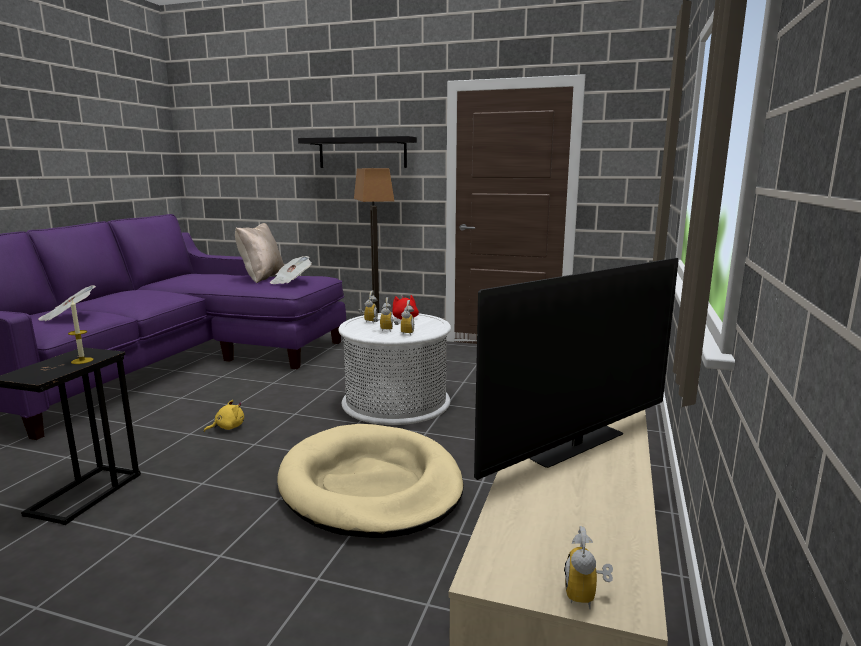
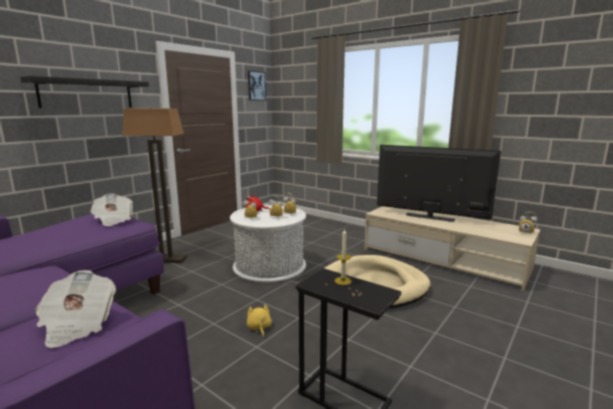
camera: 70 degrees left, 0 degrees up
beige pillow [235,223,284,283] -> none
television [474,258,679,480] -> television turned 45 degrees counterclockwise [377,145,501,222]
none -> picture [248,71,266,101]

